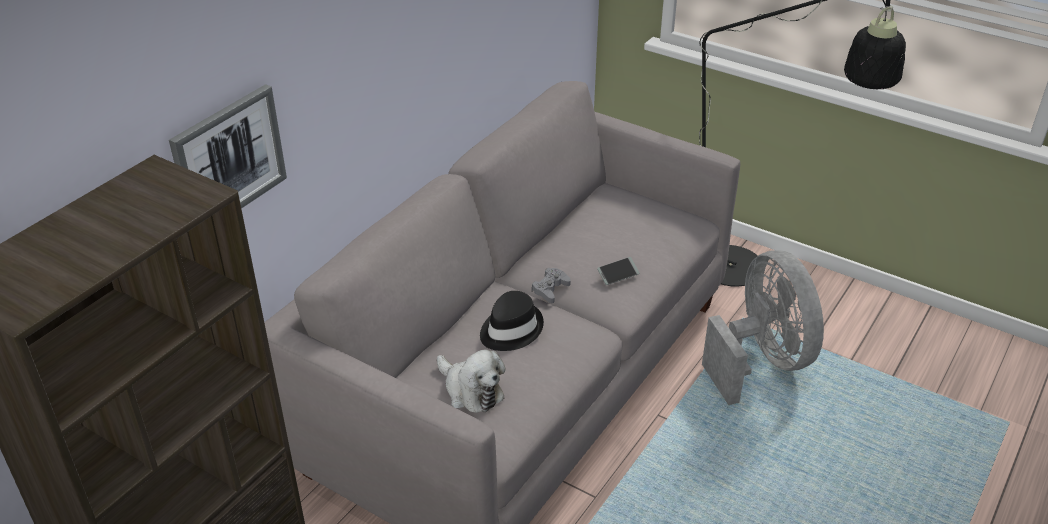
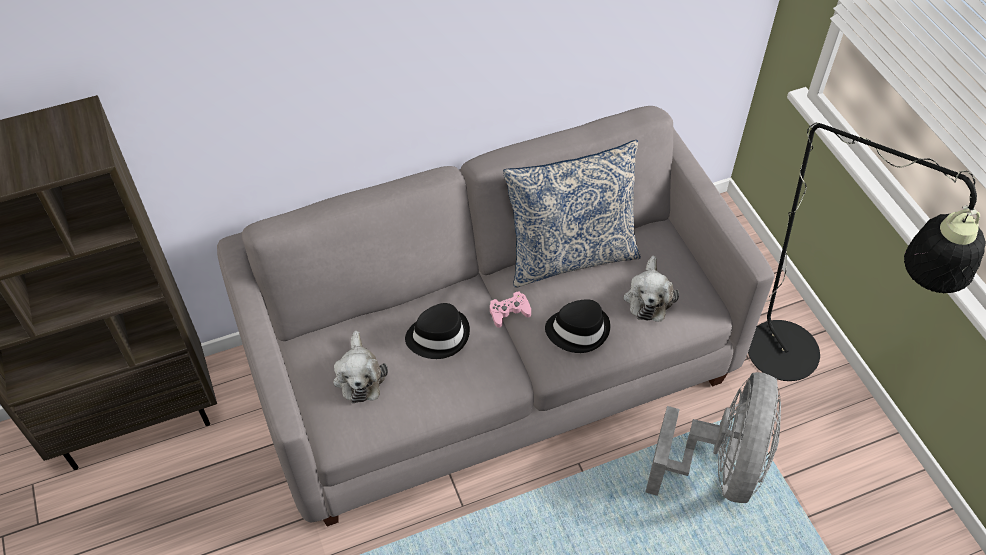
camera: 35 degrees right, 15 degrees up
picture [169,84,287,209] -> none
grey game controller [532,268,571,303] -> pink game controller [490,291,531,328]
phone [597,257,639,285] -> black hat [545,299,611,353]
none -> pillow [503,140,641,288]
none -> plush toy [623,255,679,322]

